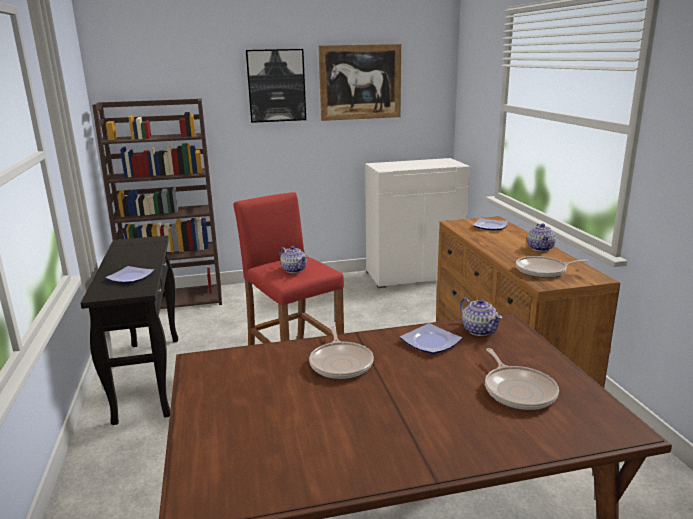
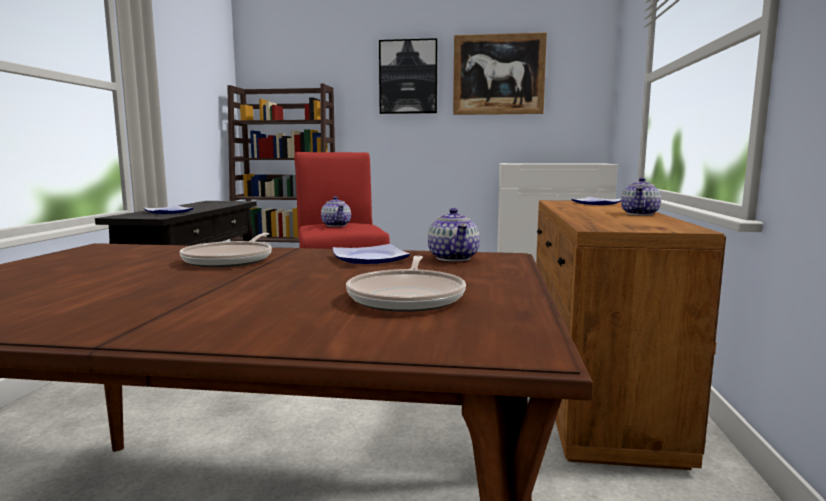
camera: 20 degrees right, 10 degrees down
frying pan [516,256,589,278] -> none

